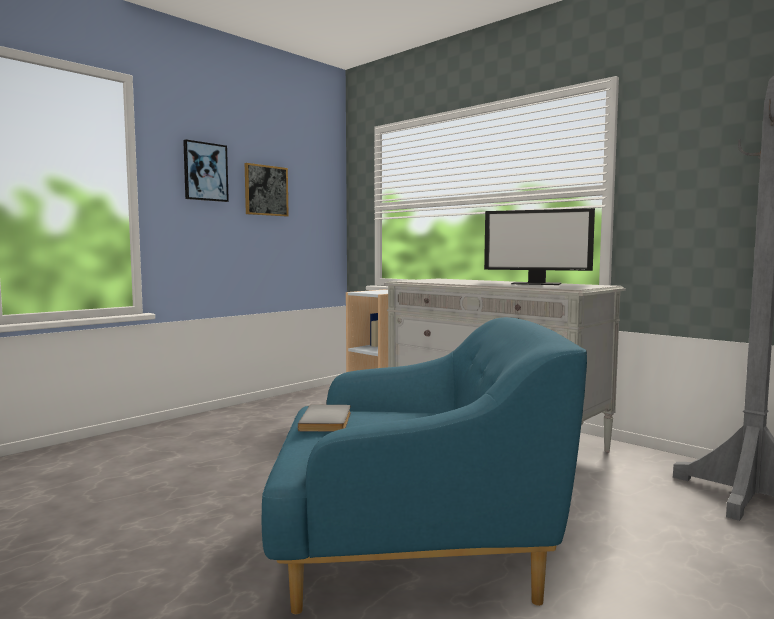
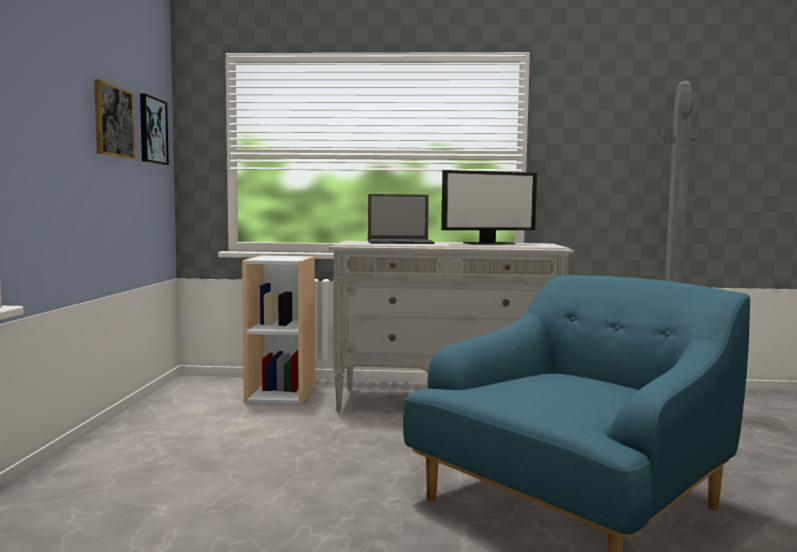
camera: 40 degrees left, 0 degrees up
picture [183,139,229,202] -> picture moved to [140,94,169,165]
grey book [298,405,351,432] -> none
none -> laptop [368,194,435,244]

